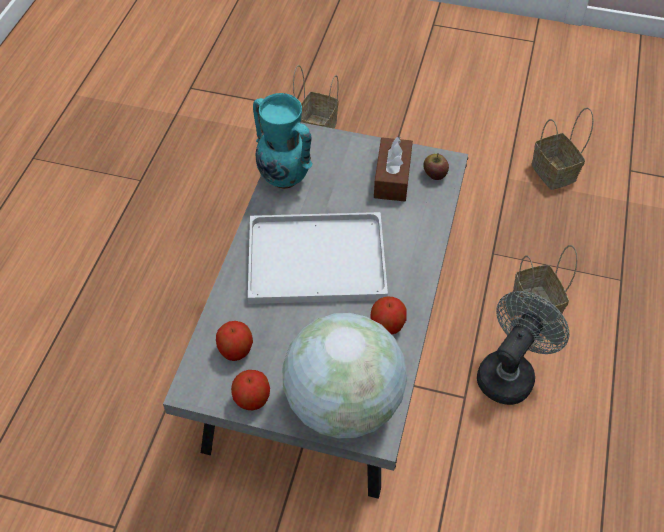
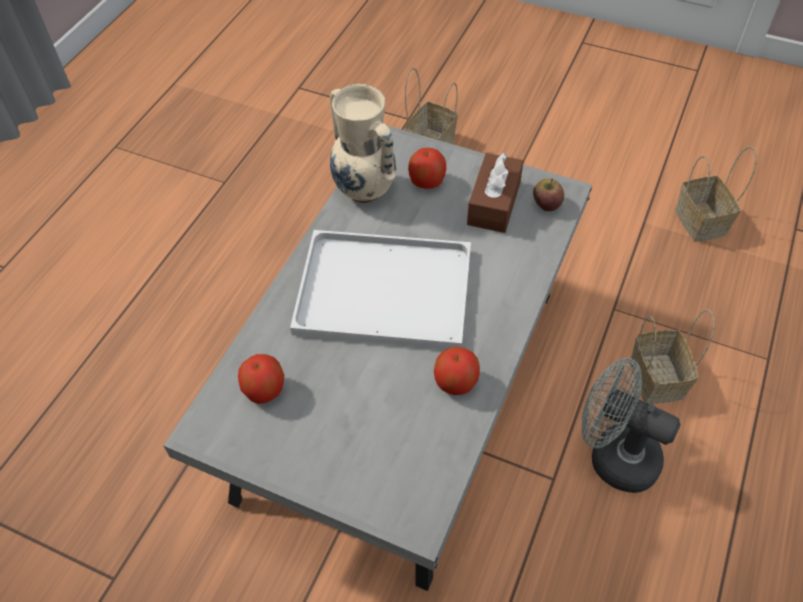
camera: 10 degrees right, 0 degrees up
apple [231,370,270,410] -> apple moved to [408,148,446,189]
turquoise vase [253,93,312,189] -> beige vase [330,84,396,203]
globe [283,313,407,439] -> none
grey fan [477,291,569,405] -> grey fan turned 105 degrees counterclockwise [582,358,681,493]

